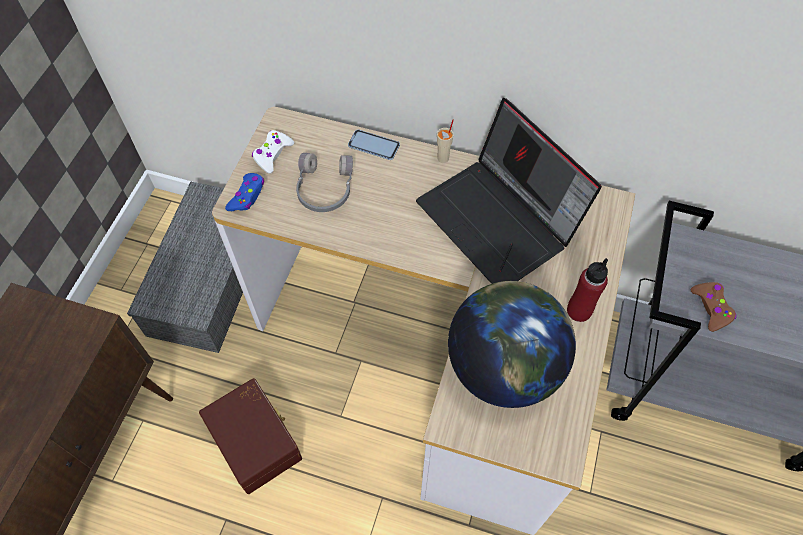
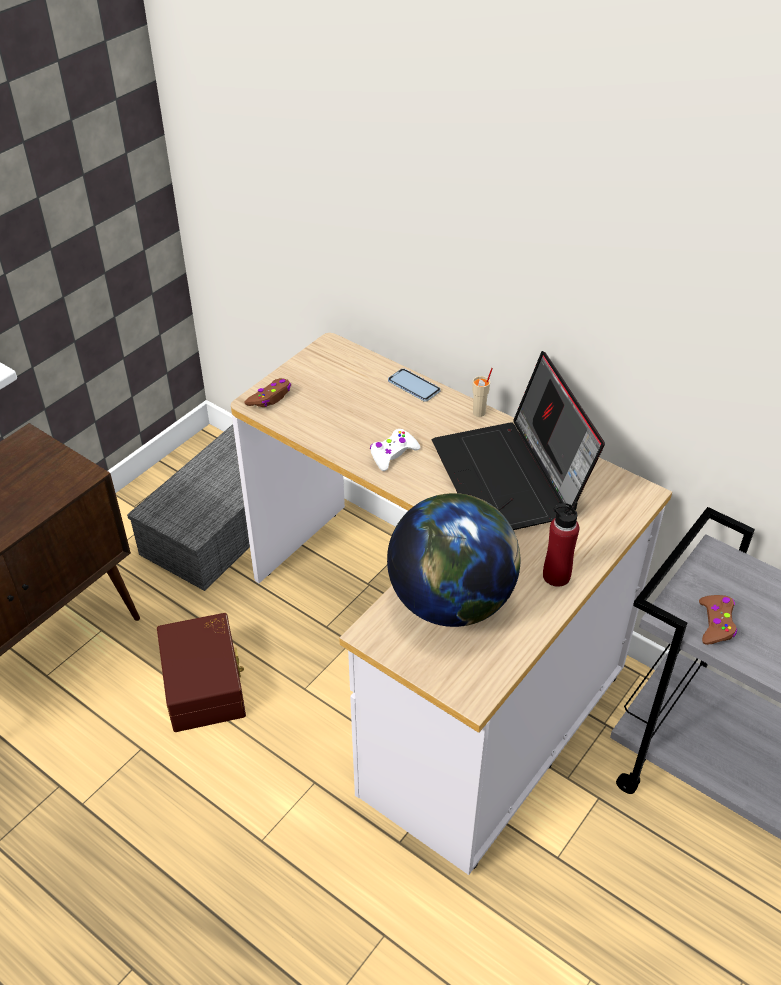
camera: 20 degrees right, 15 degrees down
blue game controller [225,173,264,211] -> brown game controller [244,378,291,407]
white game controller [252,130,294,174] -> white game controller moved to [370,429,420,471]
grey headphones [296,153,353,212] -> none

